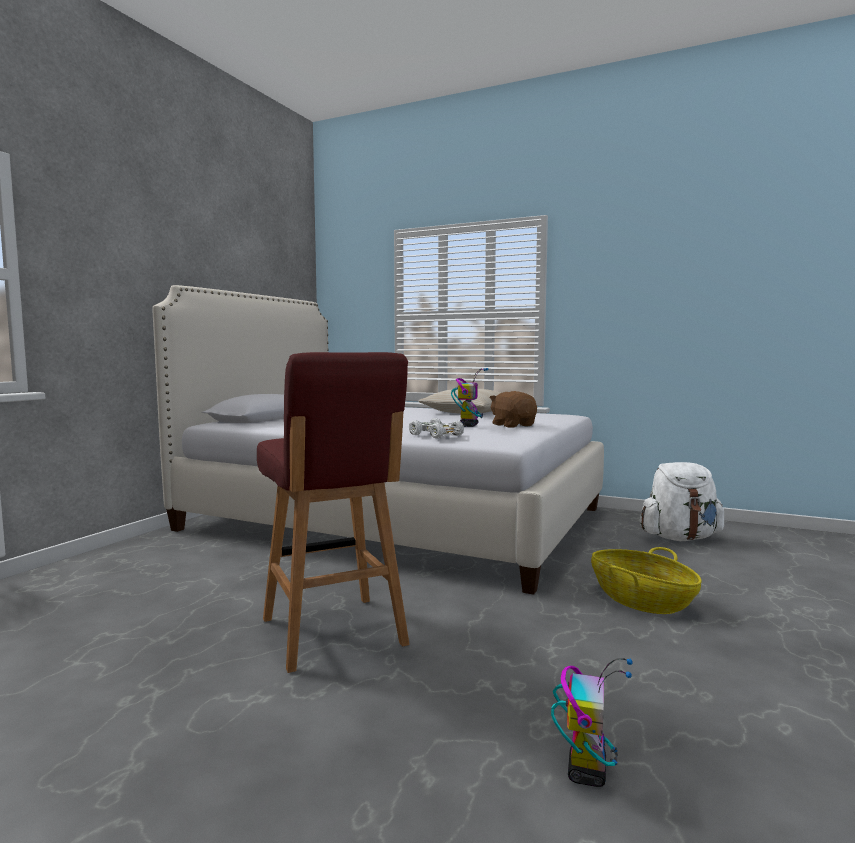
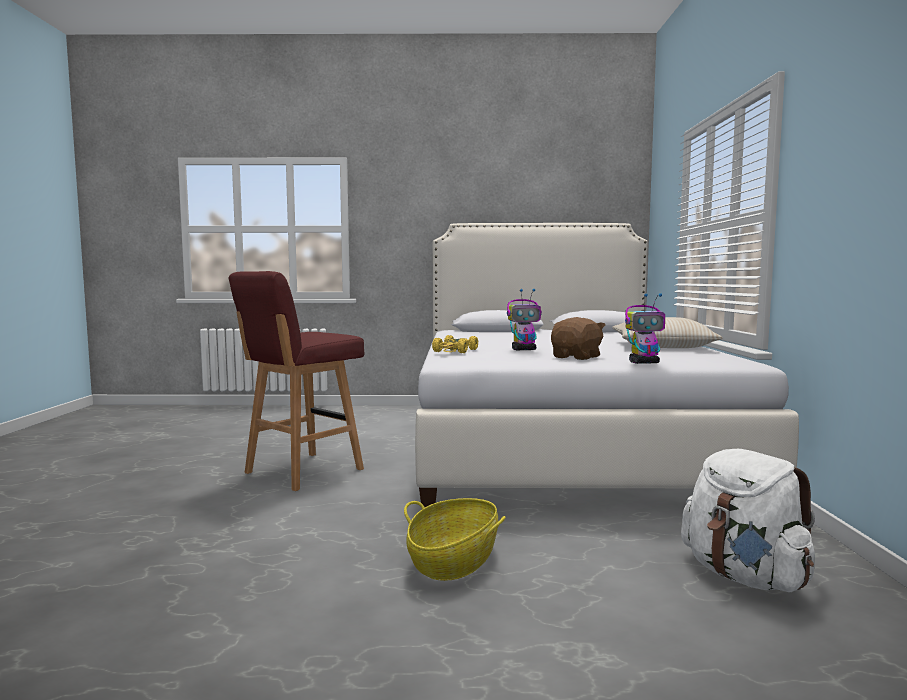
camera: 65 degrees right, 0 degrees up
white toy car [409,418,464,439] -> yellow toy car [432,335,478,353]
toy robot [551,658,633,787] -> toy robot moved to [625,293,665,364]

